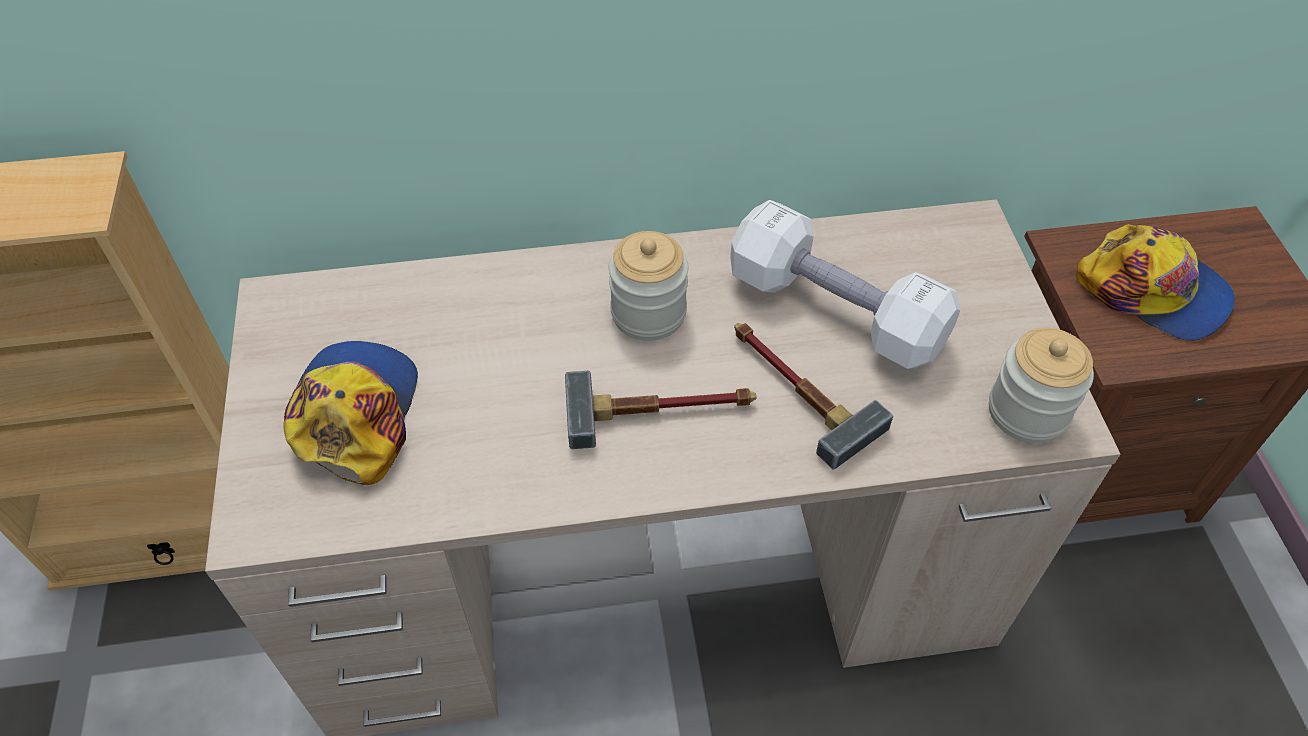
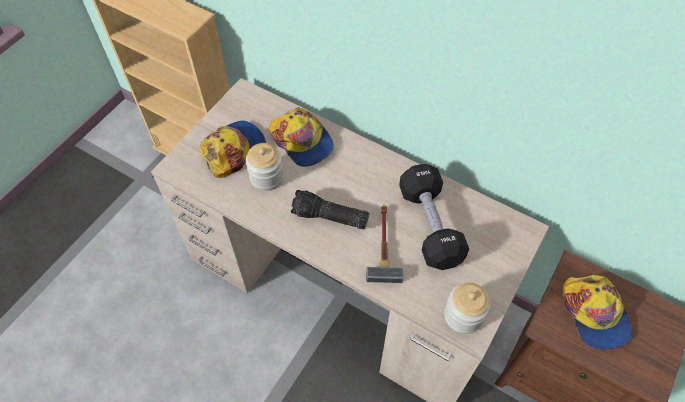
camera: 40 degrees right, 5 degrees up
hammer [565,371,757,449] -> flashlight [291,190,370,229]
jar [609,231,688,341] -> jar moved to [246,143,284,191]
white dumbbell [730,200,960,369] -> black dumbbell [399,164,469,270]
none -> cap [269,107,334,167]

